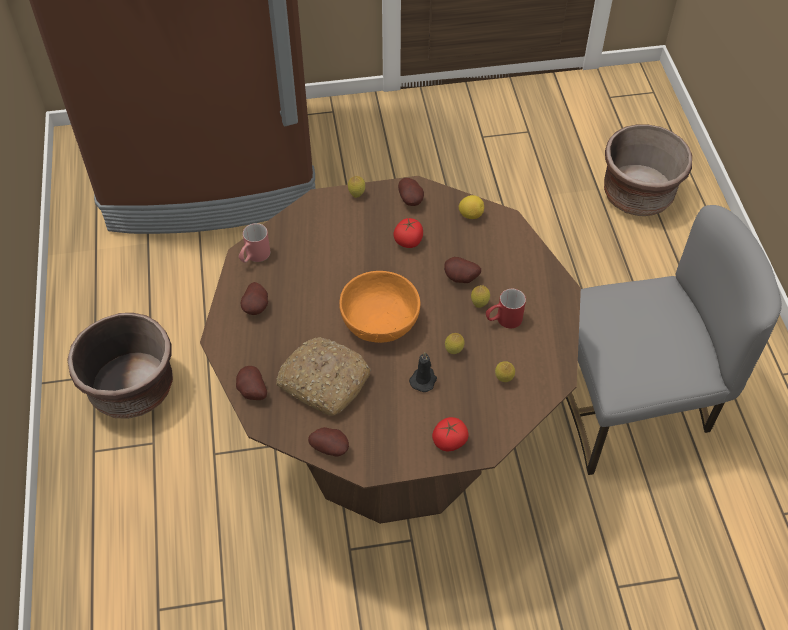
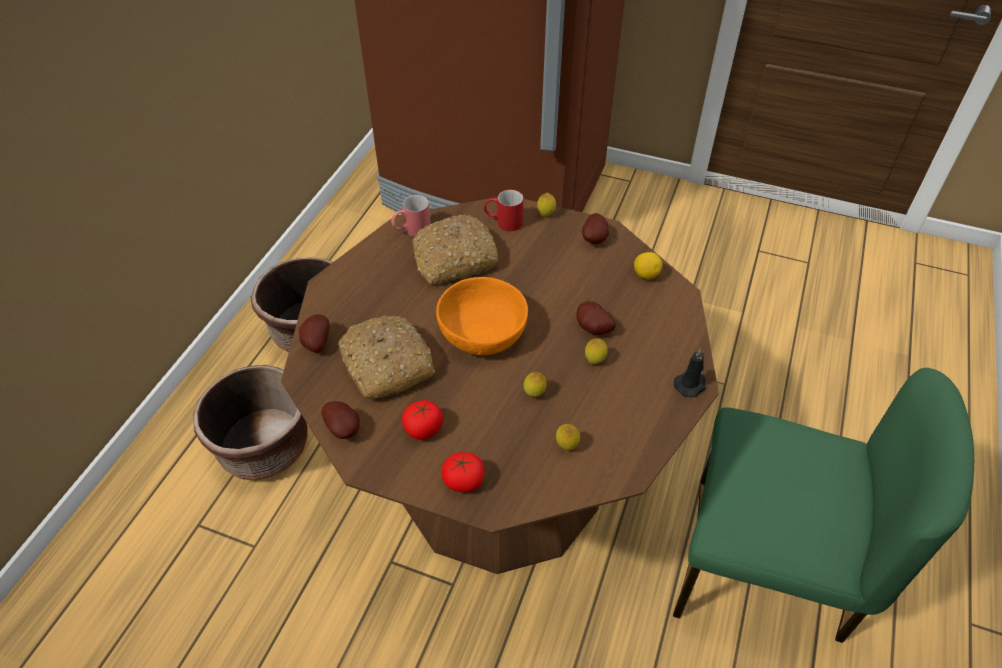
camera: 30 degrees right, 5 degrees down
potato [241,282,268,315] -> none
tomato [394,218,423,248] -> tomato moved to [402,400,443,440]
black candle [409,352,437,392] -> black candle moved to [674,348,706,397]
red mug [486,289,526,328] -> red mug moved to [484,190,523,231]
grey chair [566,205,782,475] -> green chair [673,368,974,643]
brown planter [604,125,692,216] -> brown planter moved to [193,365,307,481]
none -> bread [412,215,498,284]

